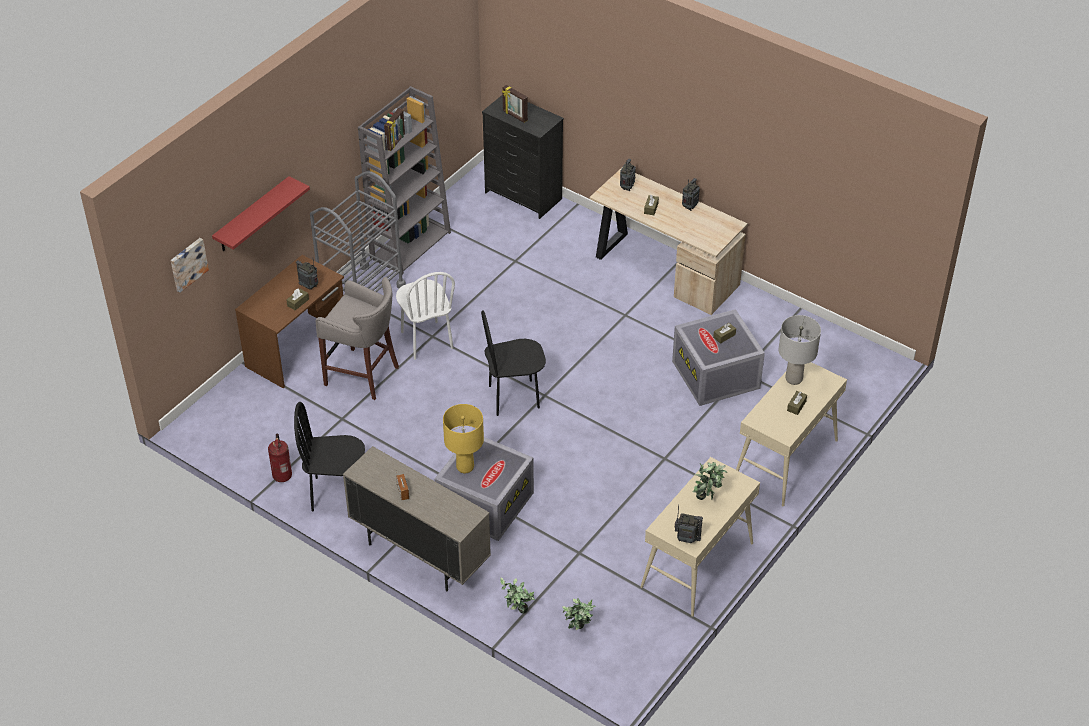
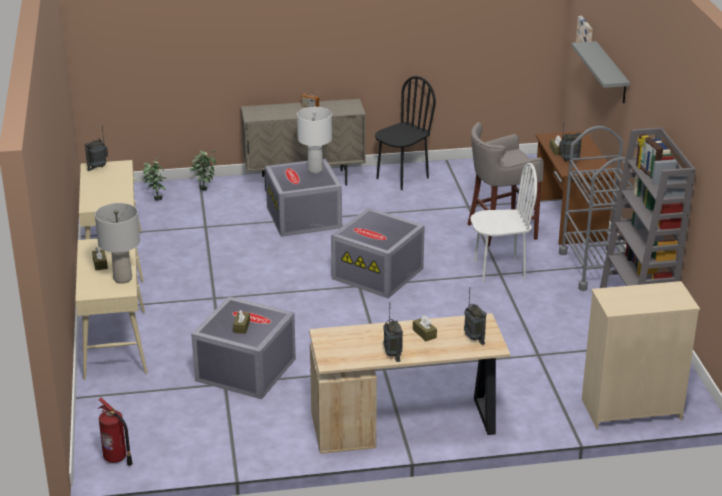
camera: 135 degrees right, 15 degrees down
red shelf [212,176,310,251] -> grey shelf [572,41,630,103]
fire extinguisher [268,433,292,482] -> fire extinguisher moved to [98,398,133,466]
white chair [396,272,455,360] -> white chair turned 150 degrees clockwise [470,163,537,282]
yellow table lamp [443,404,484,473] -> white table lamp [297,107,332,174]
black chair [481,310,546,416] -> grey storage box [331,208,425,299]
black dresser [482,95,564,219] -> beige dresser [582,281,700,429]
picture frame [502,85,528,123] -> none
potted plant [693,462,727,500] -> none

